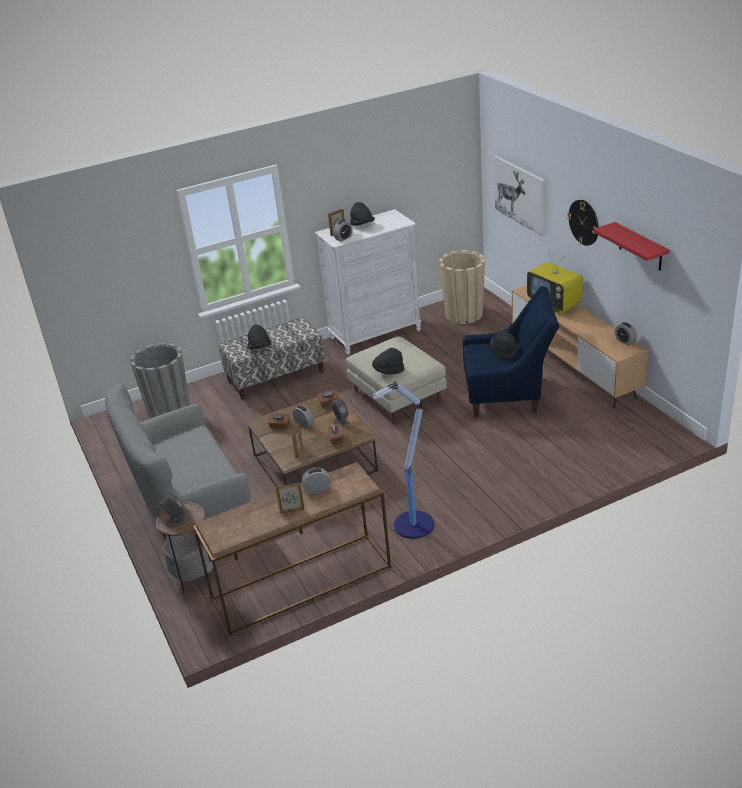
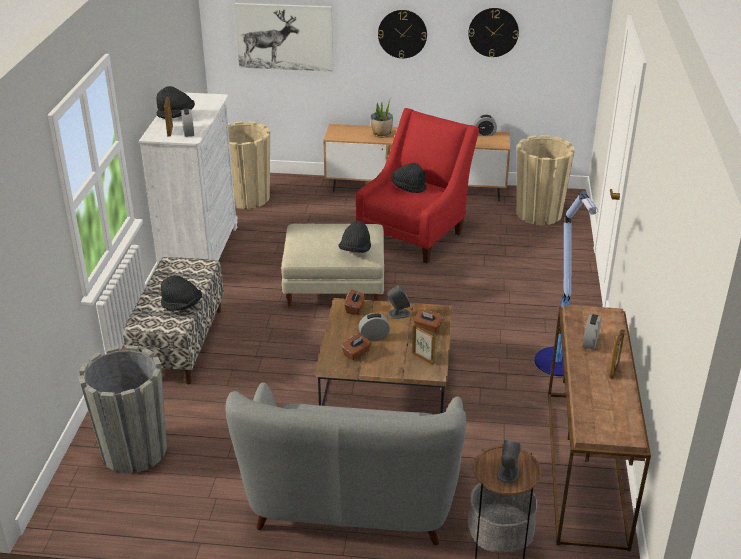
camera: 60 degrees left, 0 degrees up
blue armchair [463,286,559,417] -> red armchair [356,108,479,263]
television [527,250,583,314] -> potted plant [371,97,393,138]
red shelf [593,222,670,271] -> wall clock [468,8,519,57]
none -> beige planter [516,135,575,225]

